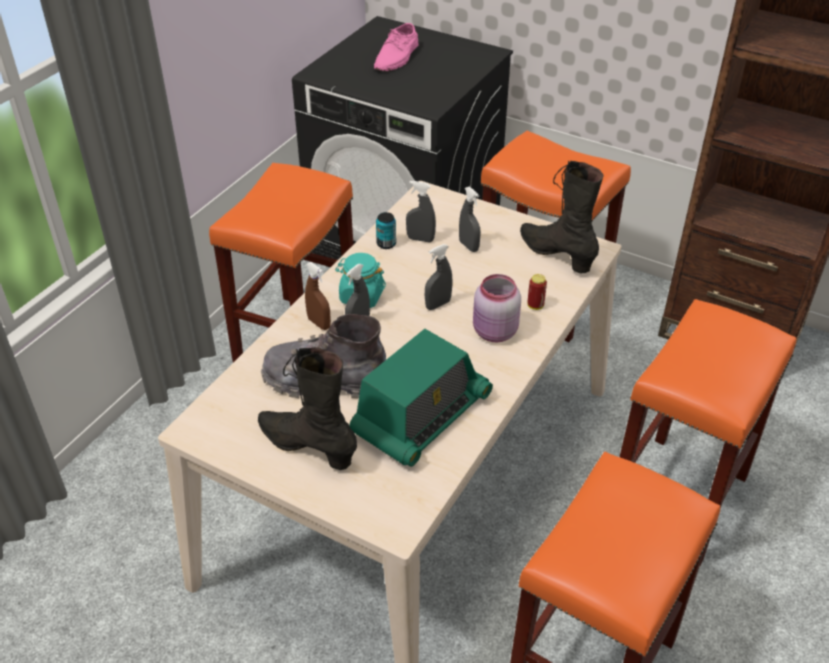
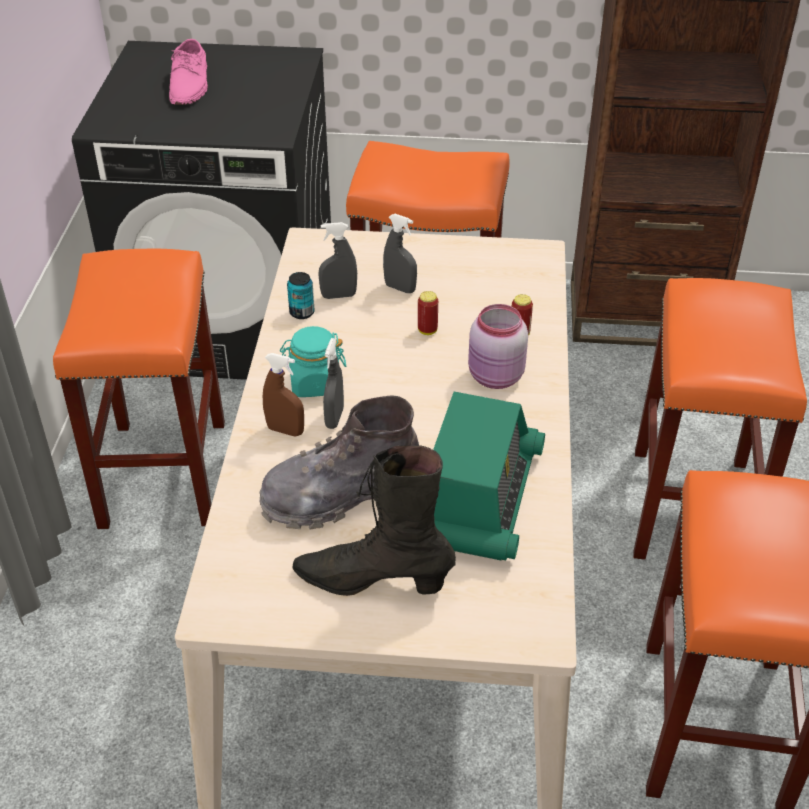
camera: 25 degrees left, 0 degrees up
grey spray bottle [425,244,453,310] -> none
black boot [520,161,603,273] -> none
none -> can [418,291,438,335]

